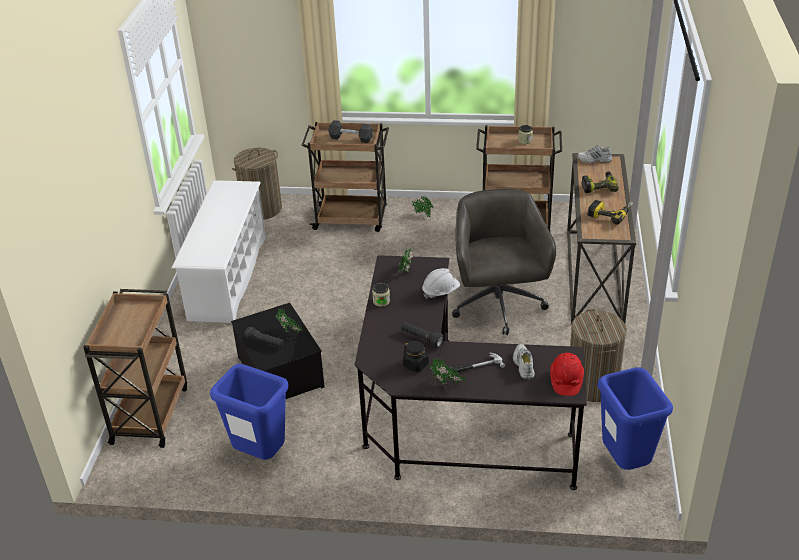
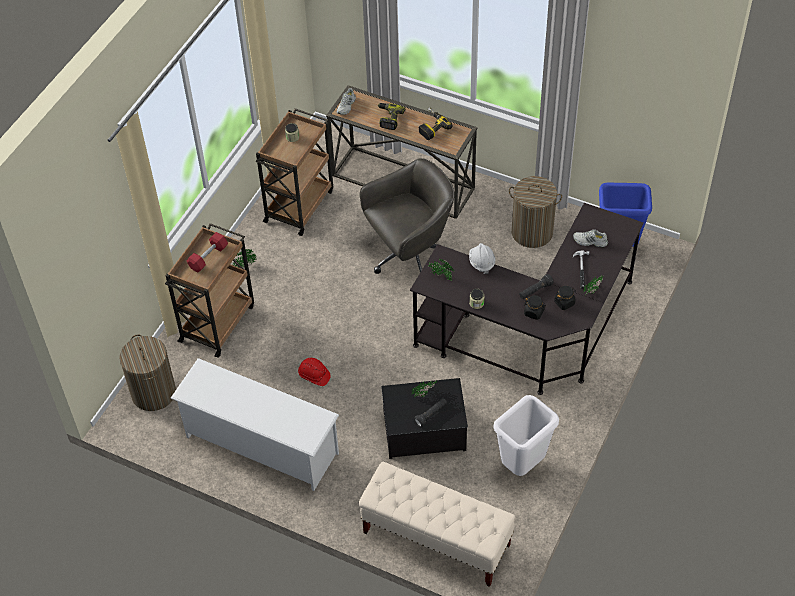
camera: 70 degrees left, 15 degrees up
brown cart [83,289,187,448] -> beige bench [359,462,515,587]
blue trash can [210,364,288,460] -> white trash can [493,395,559,476]
black dumbbell [328,120,373,143] -> red dumbbell [187,232,228,273]
grey office chair [452,189,556,335] -> grey office chair turned 135 degrees clockwise [360,158,454,274]
red hard hat [550,353,584,396] -> red hard hat moved to [298,358,331,386]
none -> black jar [524,295,546,320]

